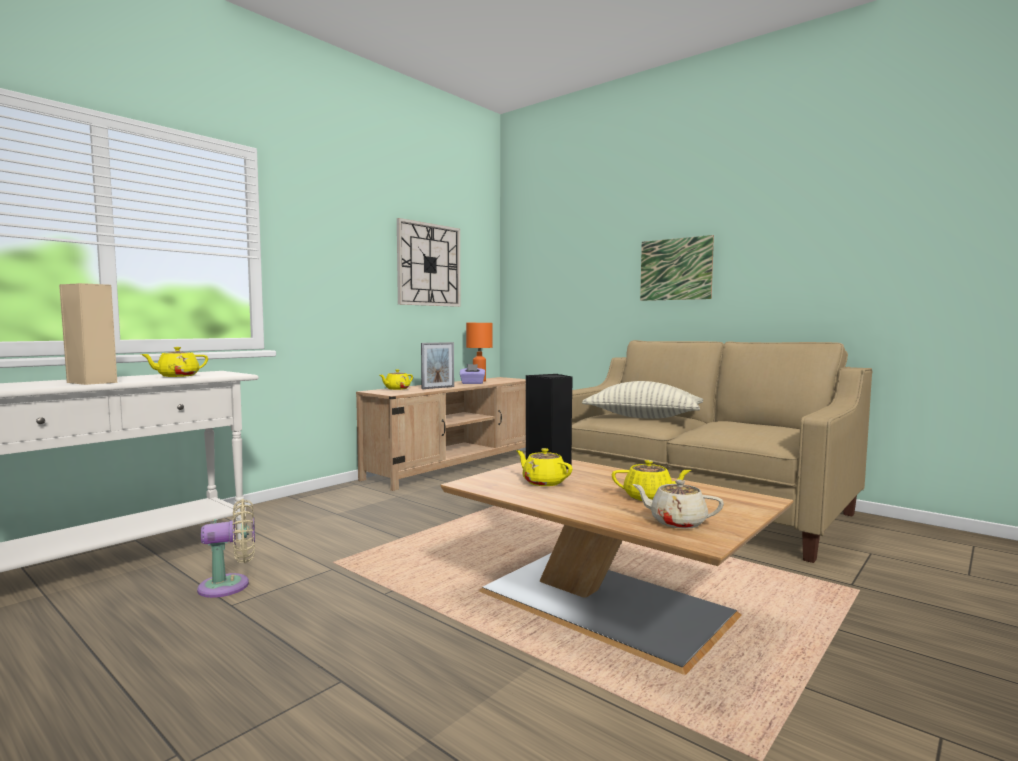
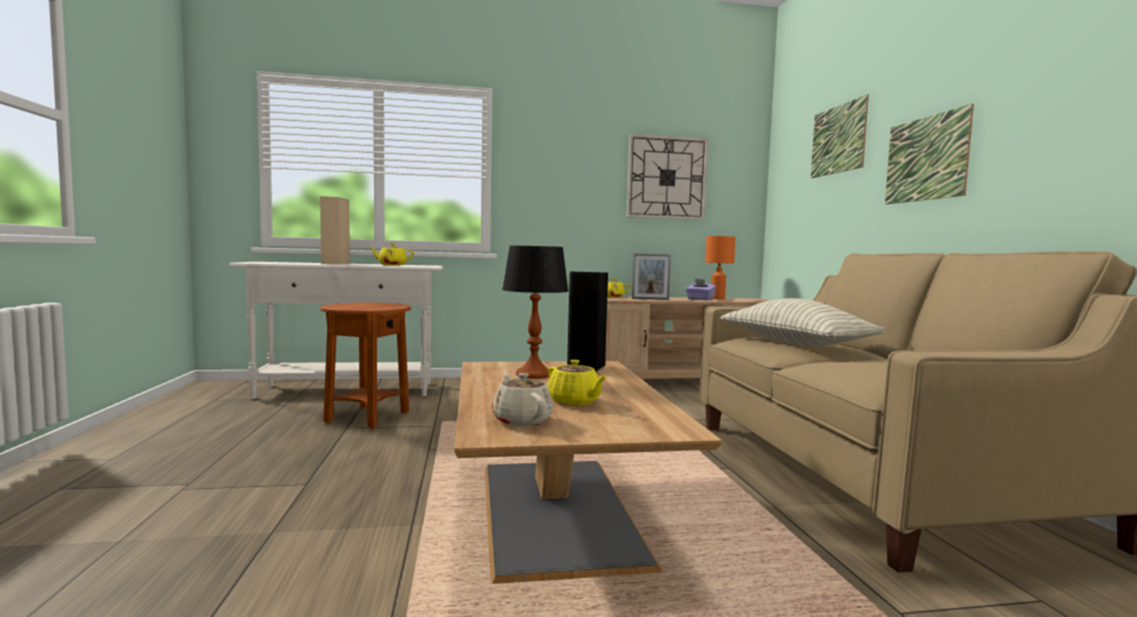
camera: 40 degrees right, 0 degrees up
beige fan [197,499,255,598] -> brown side table [320,303,411,429]
yellow teapot [516,448,573,486] -> table lamp [502,246,569,379]
none -> picture [811,94,869,178]

